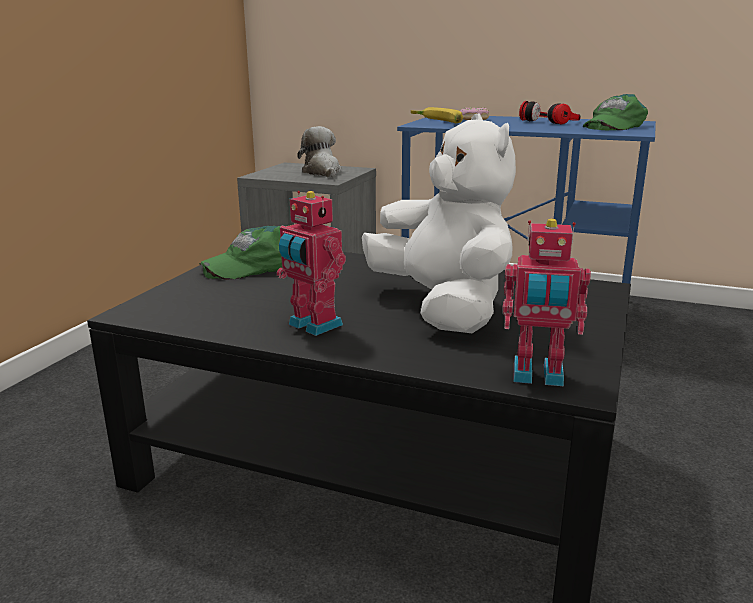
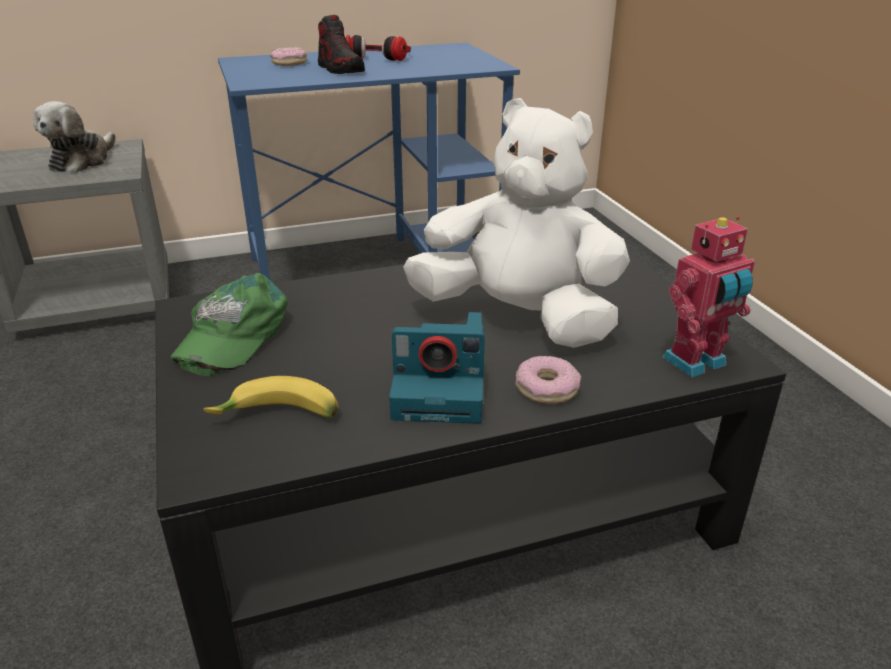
camera: 40 degrees left, 10 degrees up
toy robot [277,191,346,336] -> camera [389,312,485,424]
plush toy [297,126,342,177] -> plush toy turned 105 degrees counterclockwise [33,101,116,173]
banana [411,107,463,123] -> banana moved to [203,376,339,418]
green cap [583,94,648,130] -> none
none -> shoe [318,15,365,74]
none -> donut [515,356,581,404]

